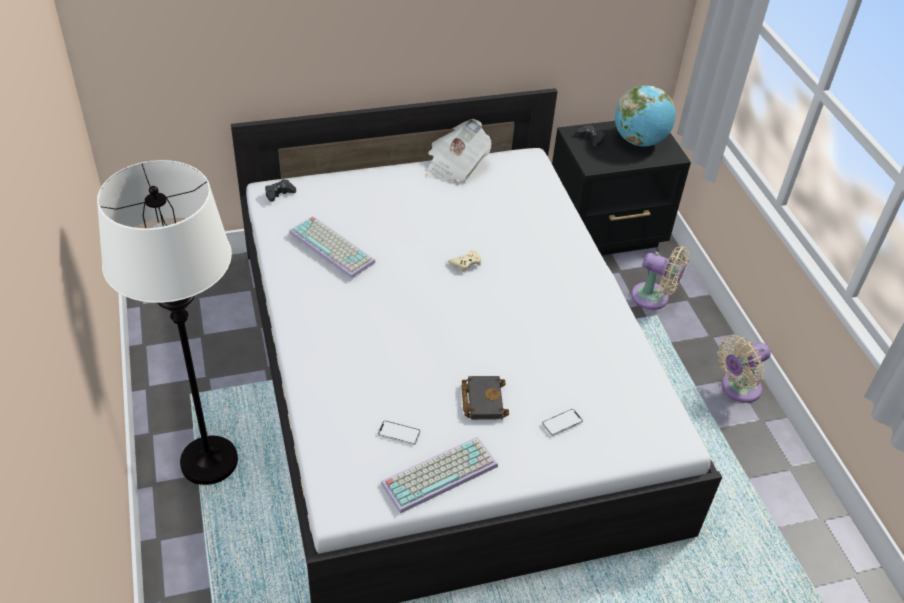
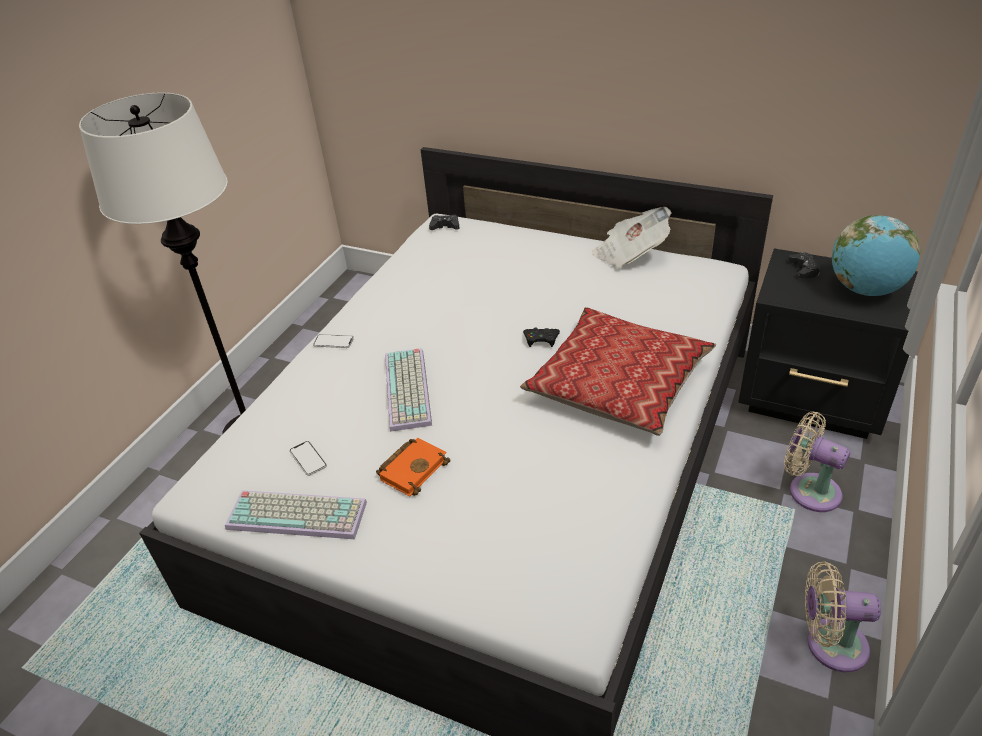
camera: 45 degrees right, 5 degrees down
keyboard [289,216,376,279] -> keyboard moved to [385,348,432,432]
beige game controller [448,250,482,273] -> black game controller [523,328,560,347]
black book [461,376,509,420] -> orange book [376,438,451,496]
phone [542,409,583,436] -> phone moved to [313,334,354,348]
beige fan [631,246,689,310] -> beige fan turned 150 degrees clockwise [784,411,850,512]
none -> pillow [520,307,716,436]

